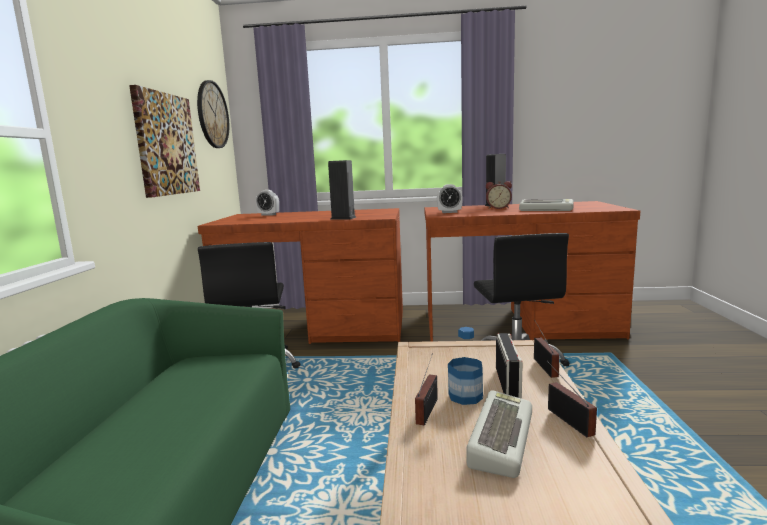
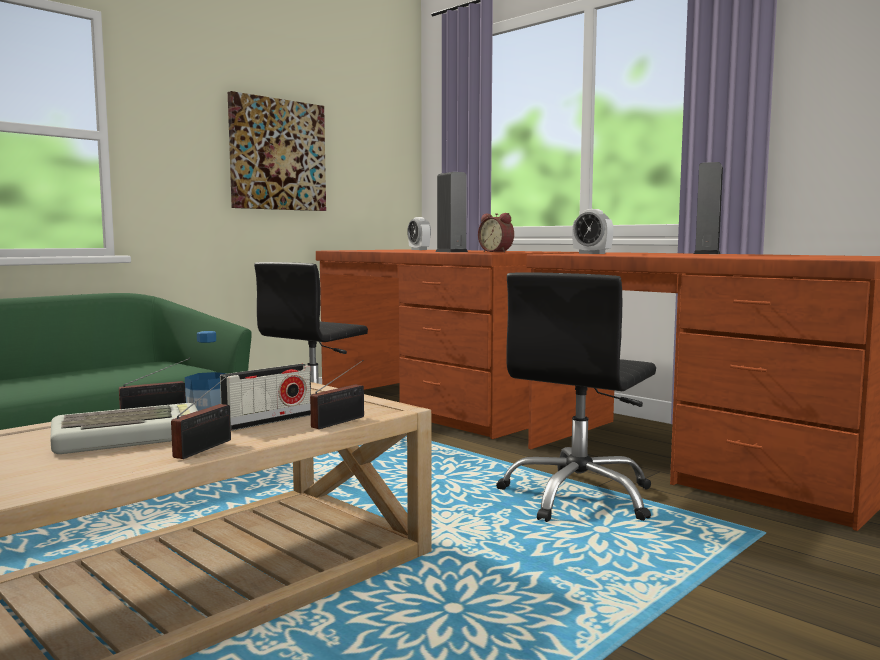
camera: 40 degrees right, 5 degrees down
wall clock [197,80,229,148] -> none
alarm clock [486,181,512,209] -> alarm clock moved to [478,213,514,252]
keyboard [519,199,574,211] -> none

